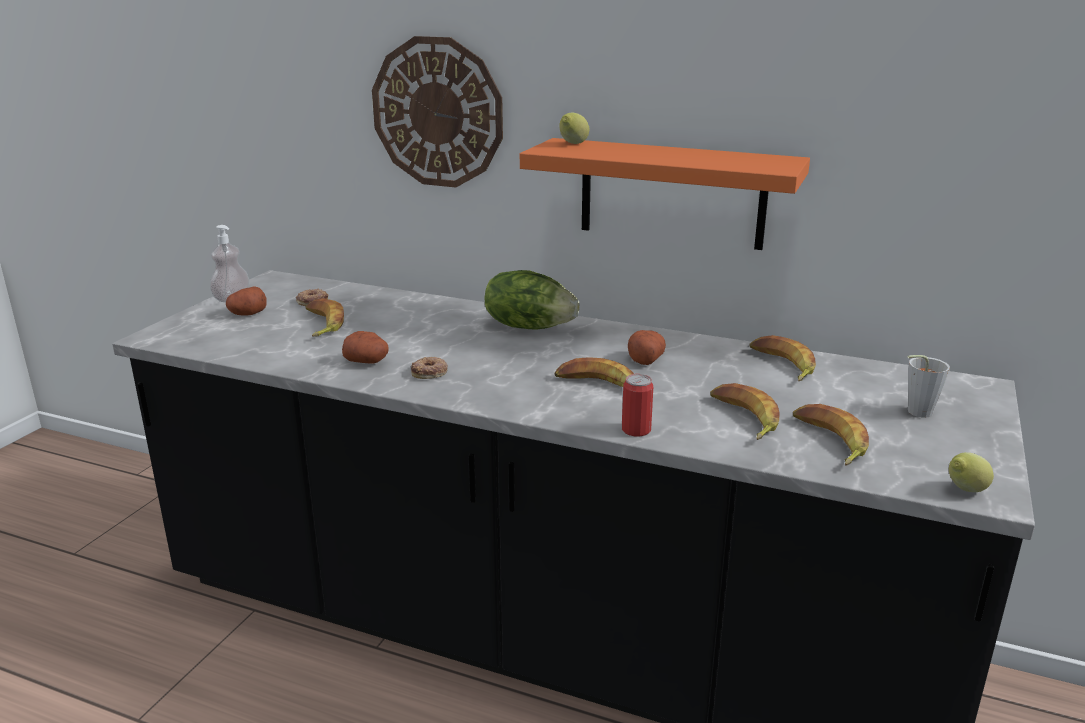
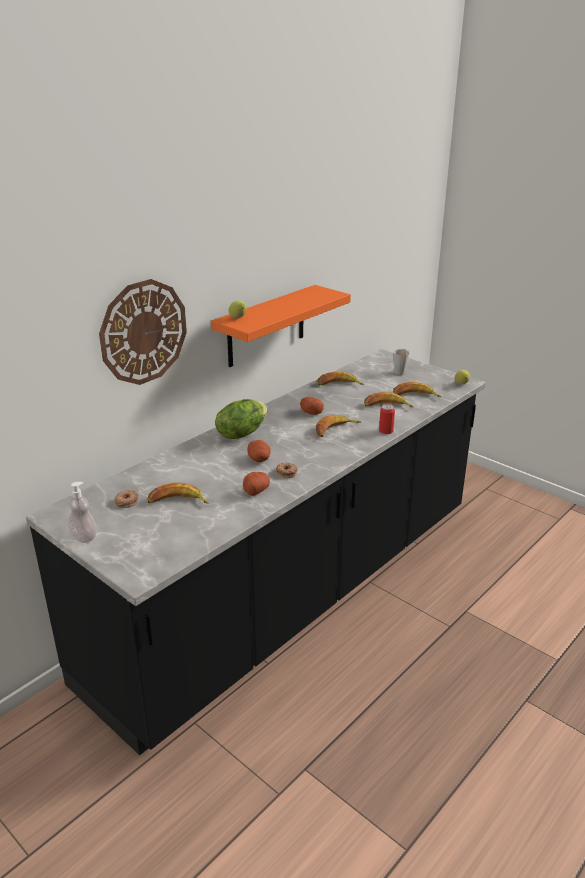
camera: 70 degrees left, 5 degrees up
potato [226,286,266,315] -> potato moved to [247,440,271,462]

